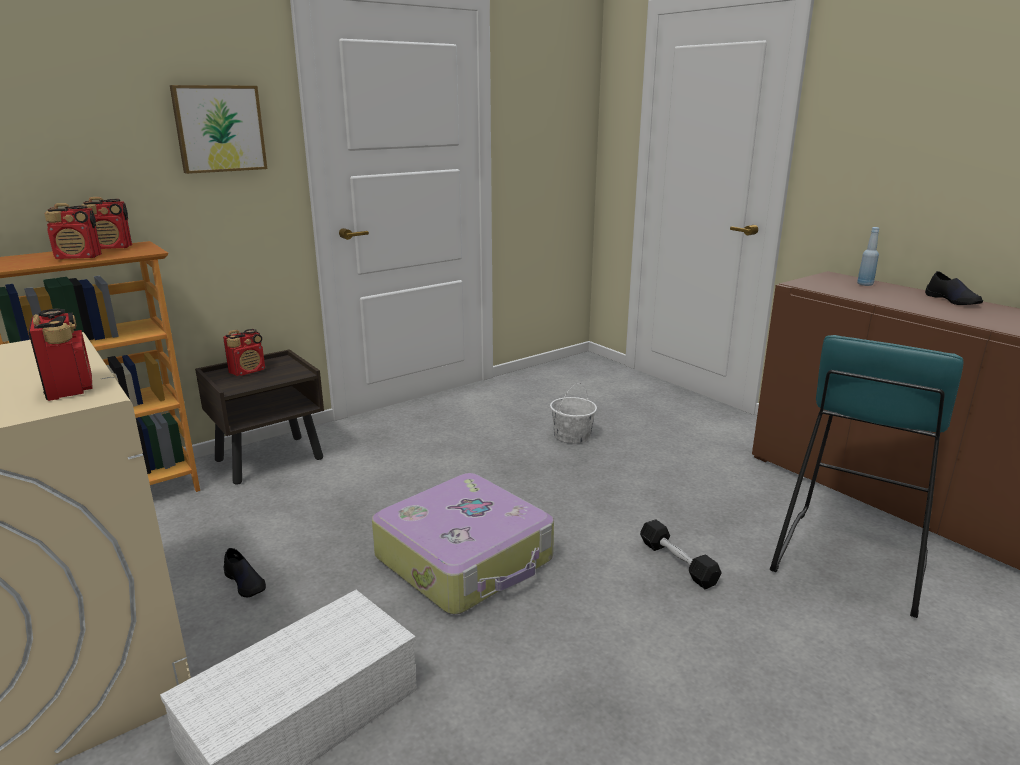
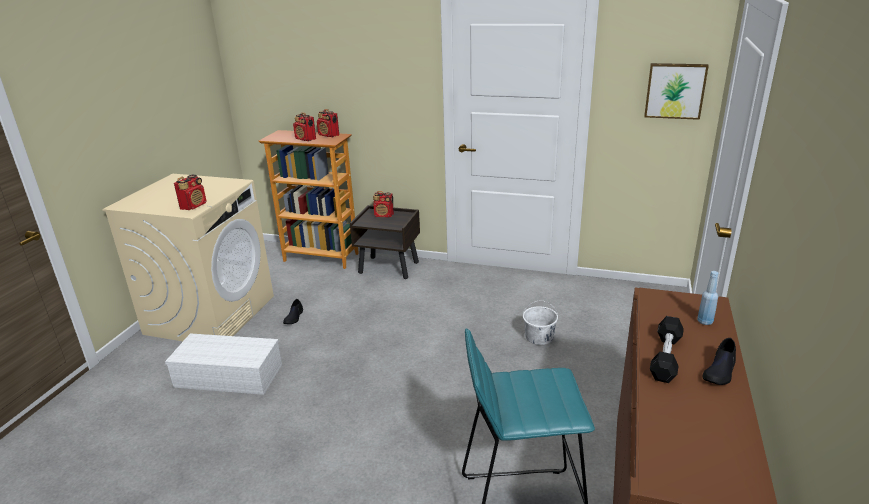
camera: 55 degrees right, 5 degrees up
picture [170,85,267,174] -> picture moved to [644,63,709,120]
suitcase [372,473,554,614] -> none
black dumbbell [640,519,722,589] -> black dumbbell moved to [650,316,684,383]

